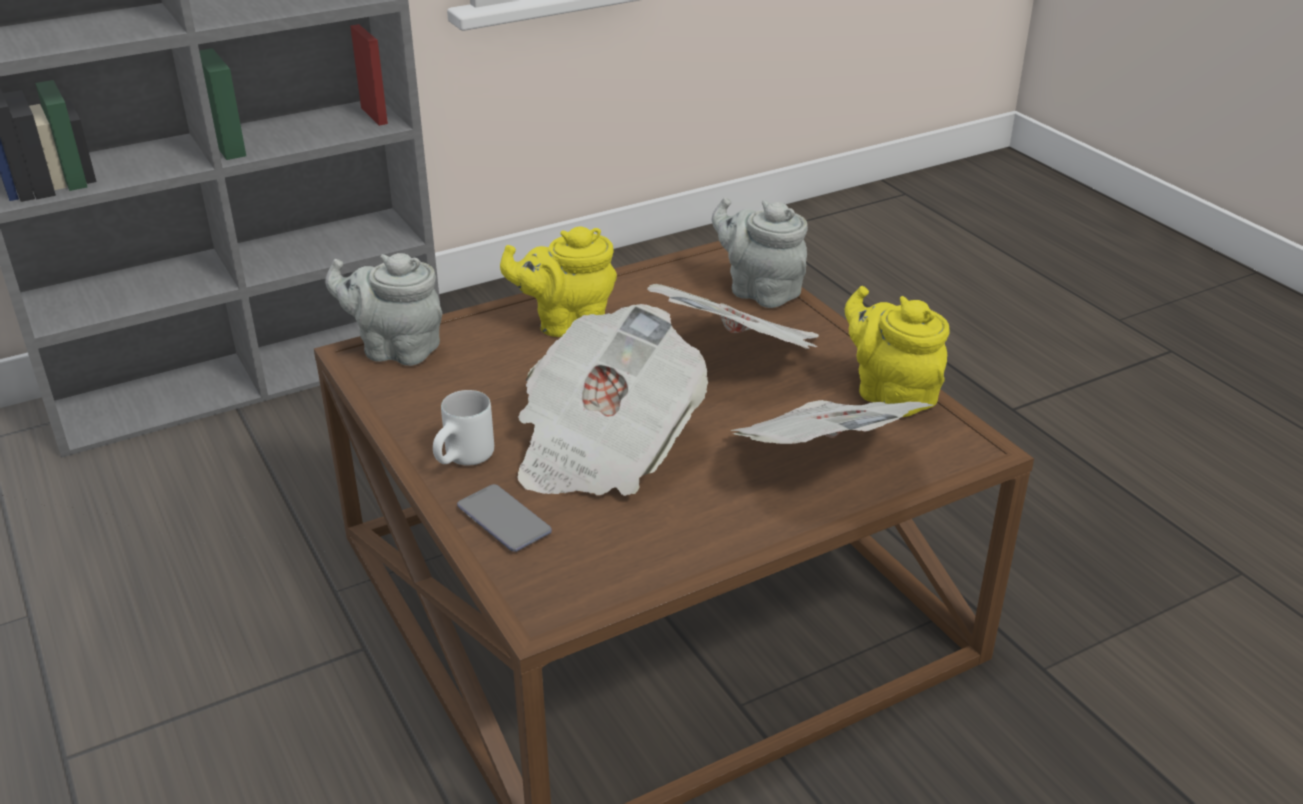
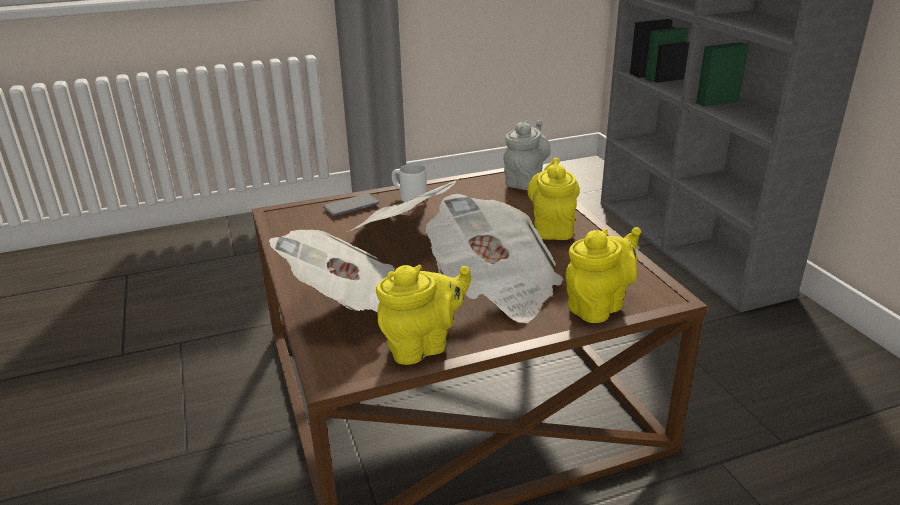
camera: 100 degrees right, 5 degrees down
grey teapot [712,197,808,308] -> yellow teapot [566,227,641,323]

